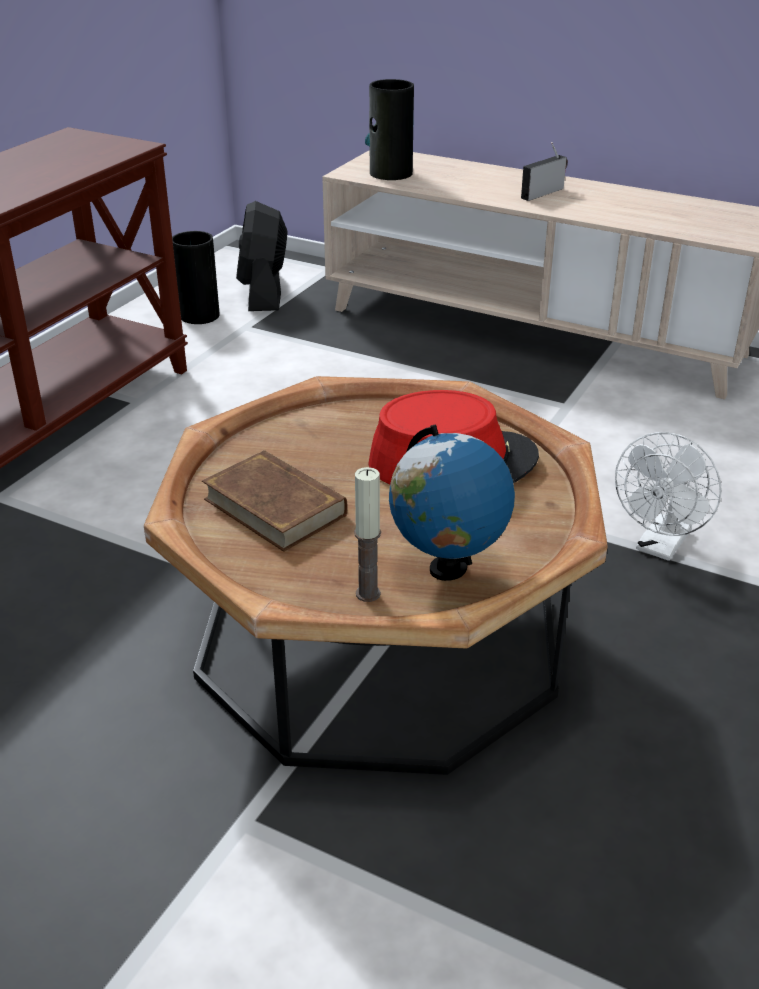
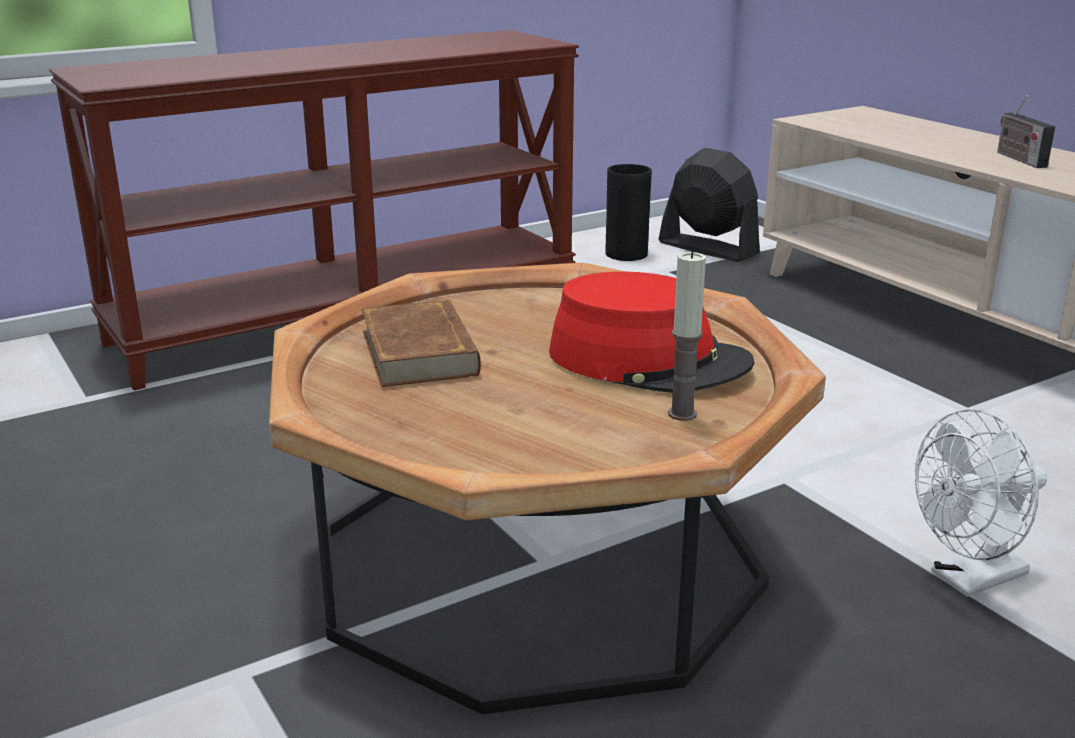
camera: 30 degrees right, 10 degrees down
black fan [236,201,287,311] -> black fan turned 105 degrees clockwise [658,148,760,262]
candle [354,467,381,602] -> candle moved to [668,251,706,421]
vase [365,79,414,180] -> none
globe [389,425,515,581] -> none
radio [521,142,568,201] -> radio turned 90 degrees counterclockwise [997,95,1055,168]

